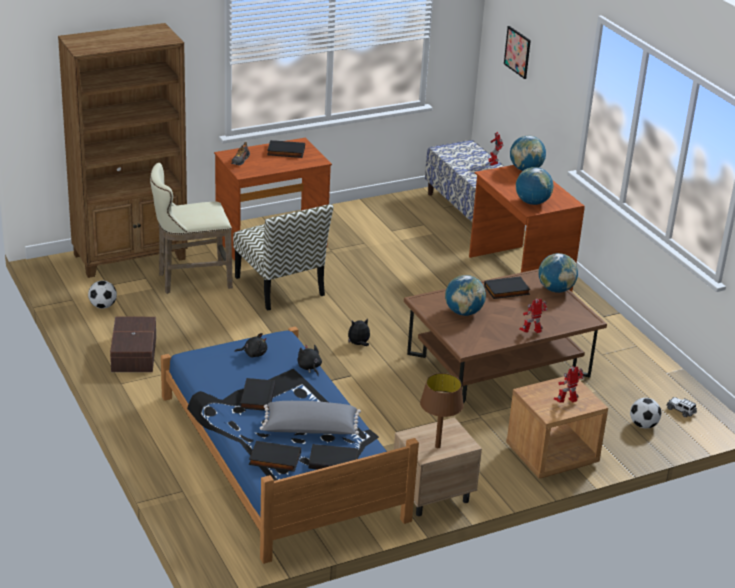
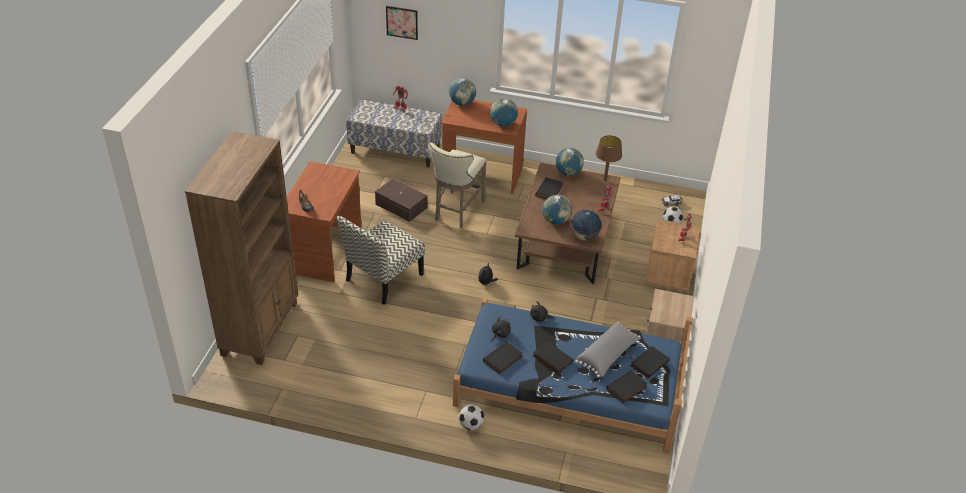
camera: 50 degrees left, 10 degrees up
football [88,281,117,309] -> football moved to [458,404,484,430]
brown storage box [110,316,156,372] -> brown storage box moved to [375,178,427,222]
beige stool [150,163,233,294] -> beige stool moved to [428,142,487,228]
chair [233,204,334,311] -> chair turned 120 degrees clockwise [337,216,425,305]
black book [267,140,305,158] -> black book moved to [483,341,522,374]
brown table lamp [420,373,464,448] -> brown table lamp moved to [596,135,622,181]
none -> globe [570,210,602,240]

